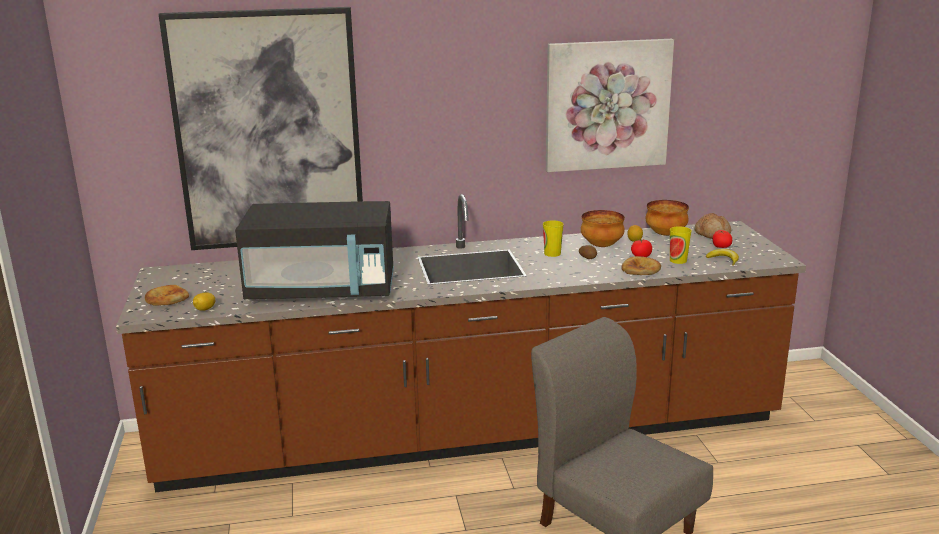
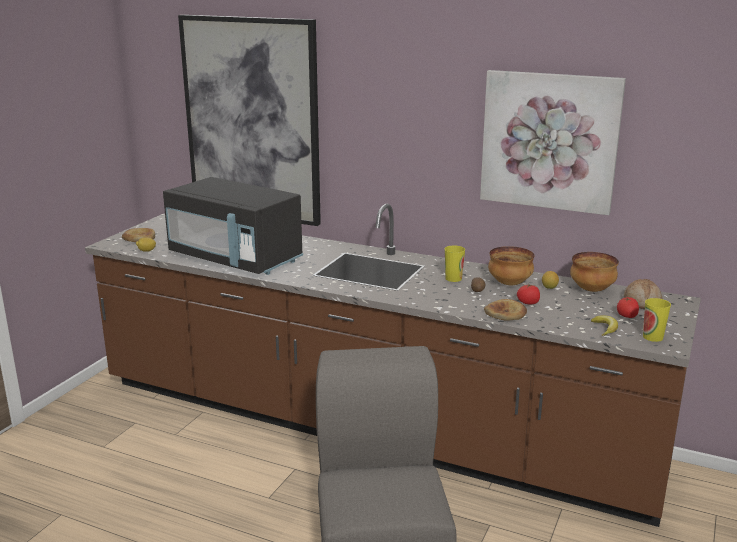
camera: 35 degrees right, 0 degrees up
cup [670,226,691,264] -> cup moved to [643,298,671,342]

